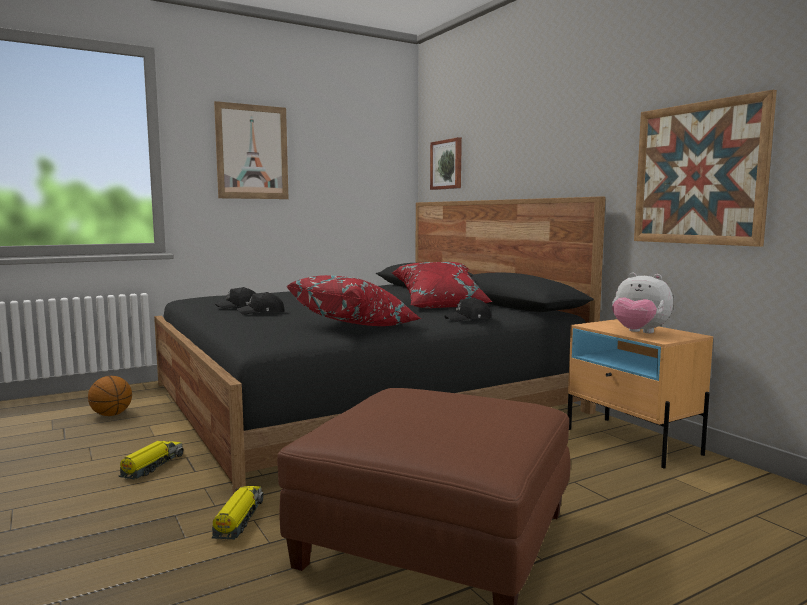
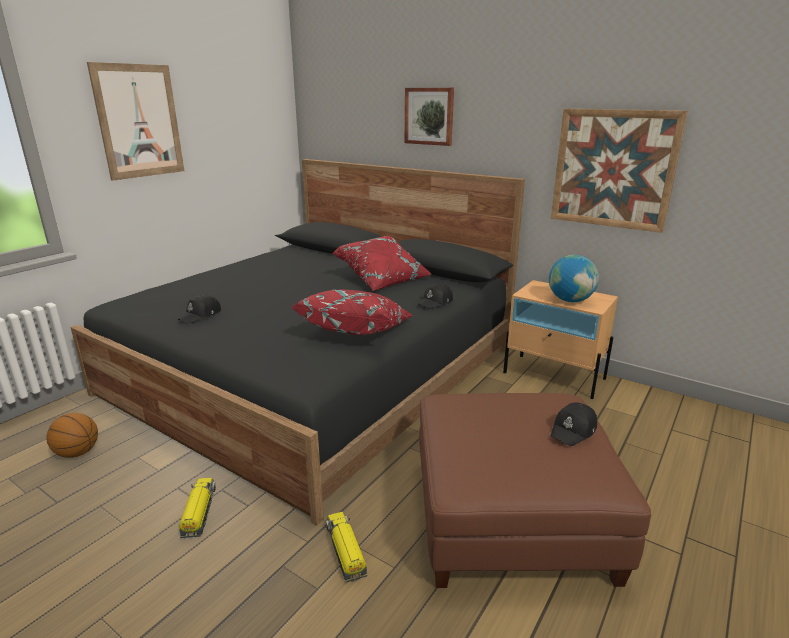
camera: 25 degrees left, 15 degrees up
black cap [237,292,285,315] -> black cap moved to [550,402,597,446]
picture [430,137,462,190] -> picture moved to [405,88,454,146]
plush toy [612,272,673,333] -> globe [549,255,599,302]

